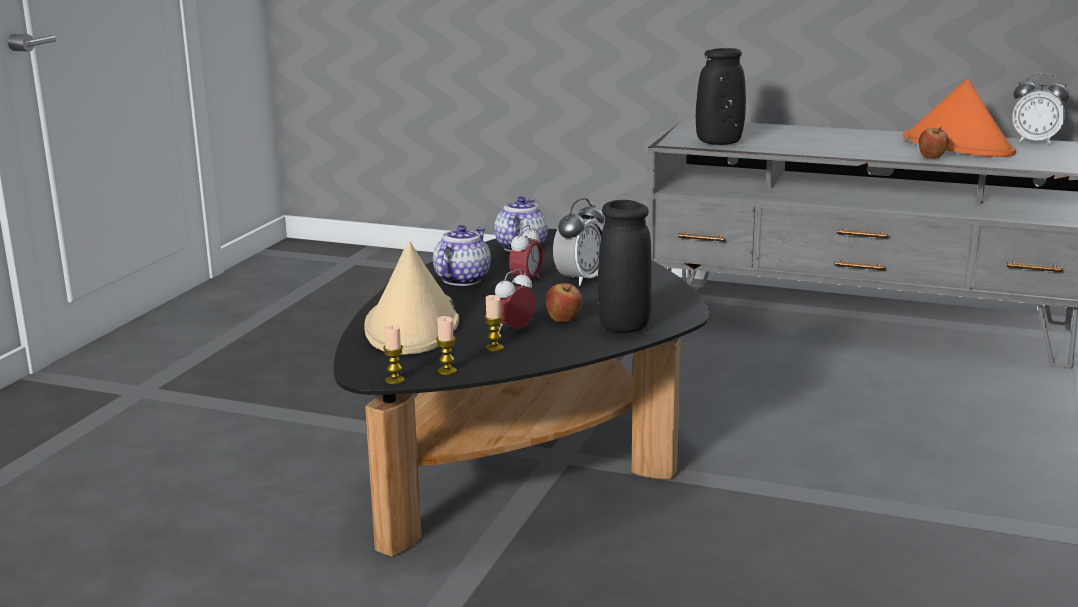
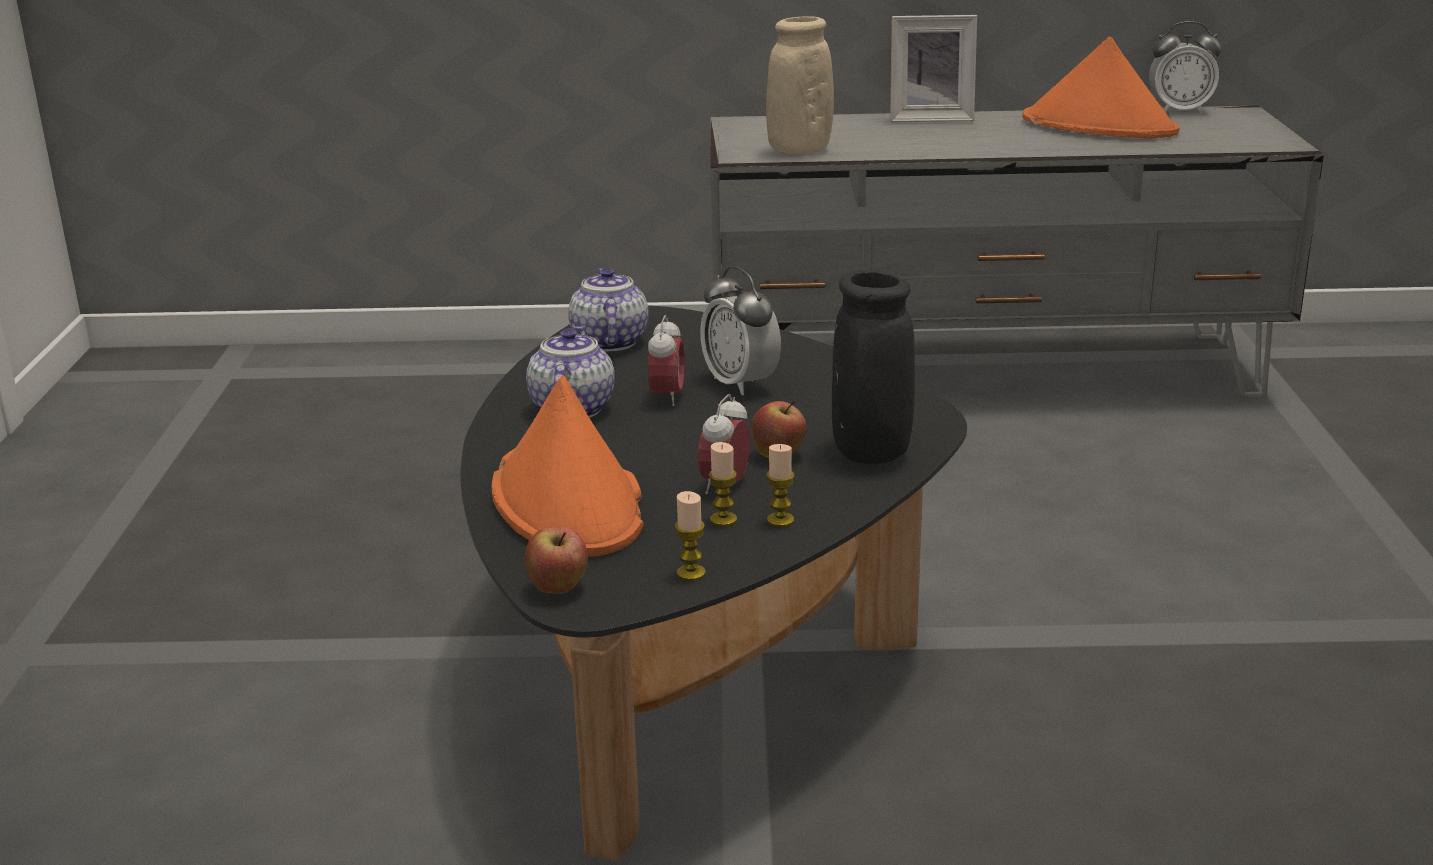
camera: 20 degrees left, 5 degrees up
beige hat [364,241,459,355] -> orange hat [491,375,644,556]
candle [383,326,405,384] -> candle moved to [766,444,795,527]
alarm clock [553,198,604,286] -> alarm clock turned 135 degrees clockwise [700,266,781,395]
black vase [696,48,746,145] -> beige vase [766,16,834,154]
apple [919,127,949,159] -> apple moved to [525,527,588,594]
none -> picture frame [890,15,977,122]

